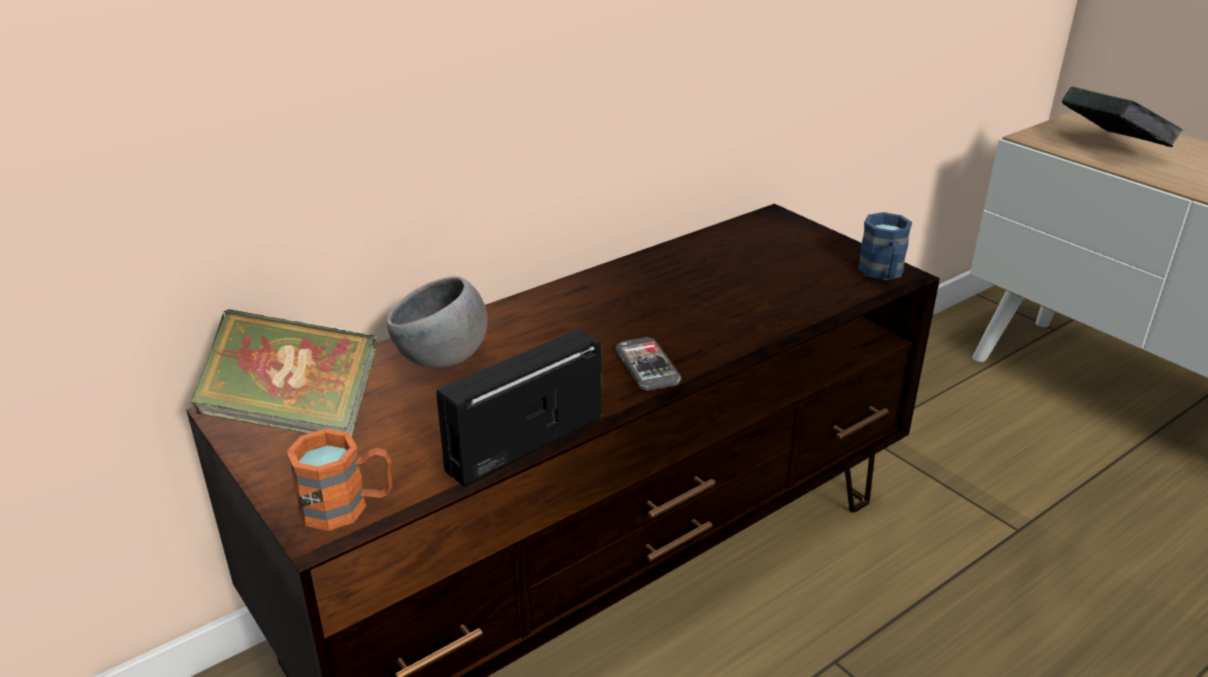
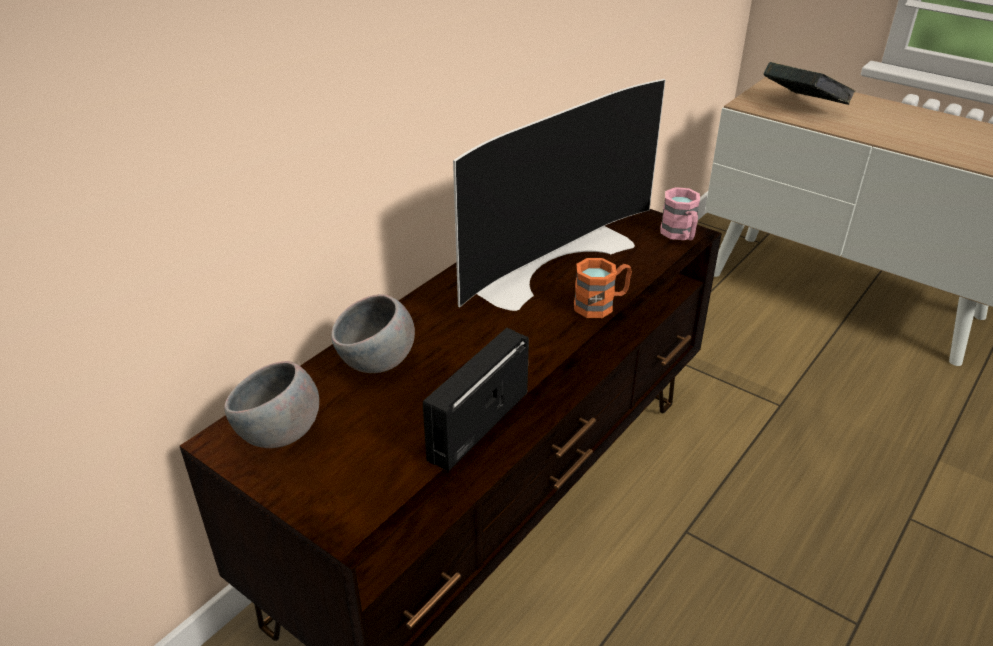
camera: 15 degrees left, 5 degrees up
book [190,309,377,437] -> grey bowl [225,361,319,448]
orange mug [286,429,392,531] -> orange mug moved to [574,258,632,318]
phone [616,337,681,391] -> none
blue mug [857,212,912,280] -> pink mug [660,187,700,240]
none -> television [453,79,666,311]

